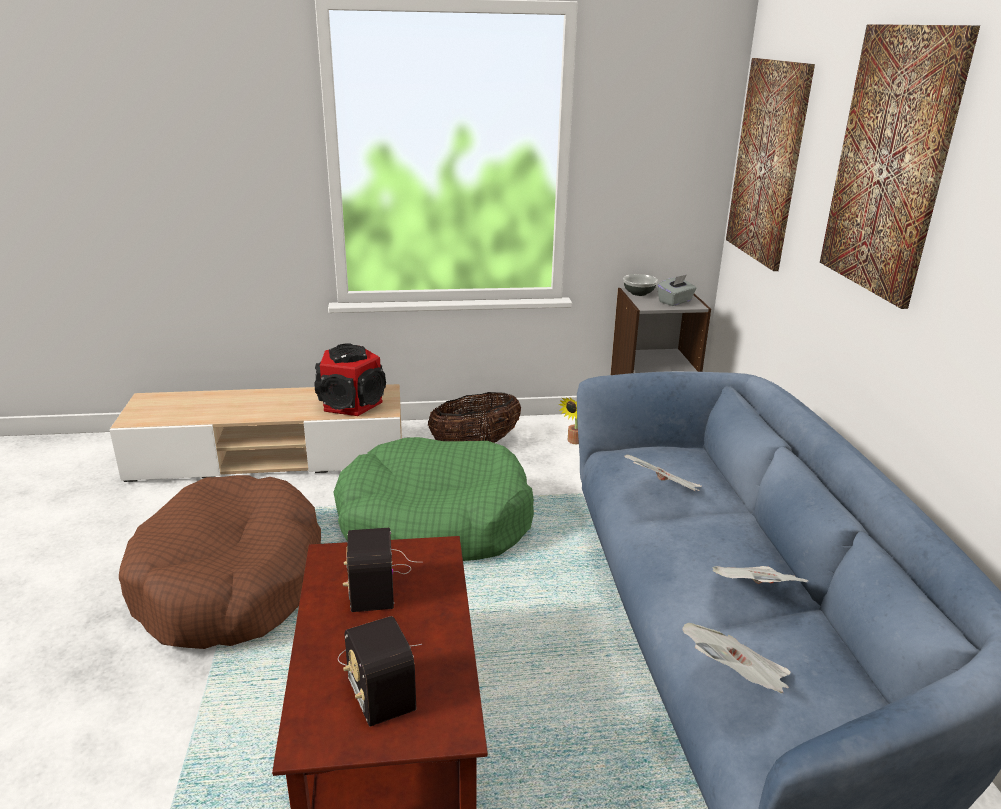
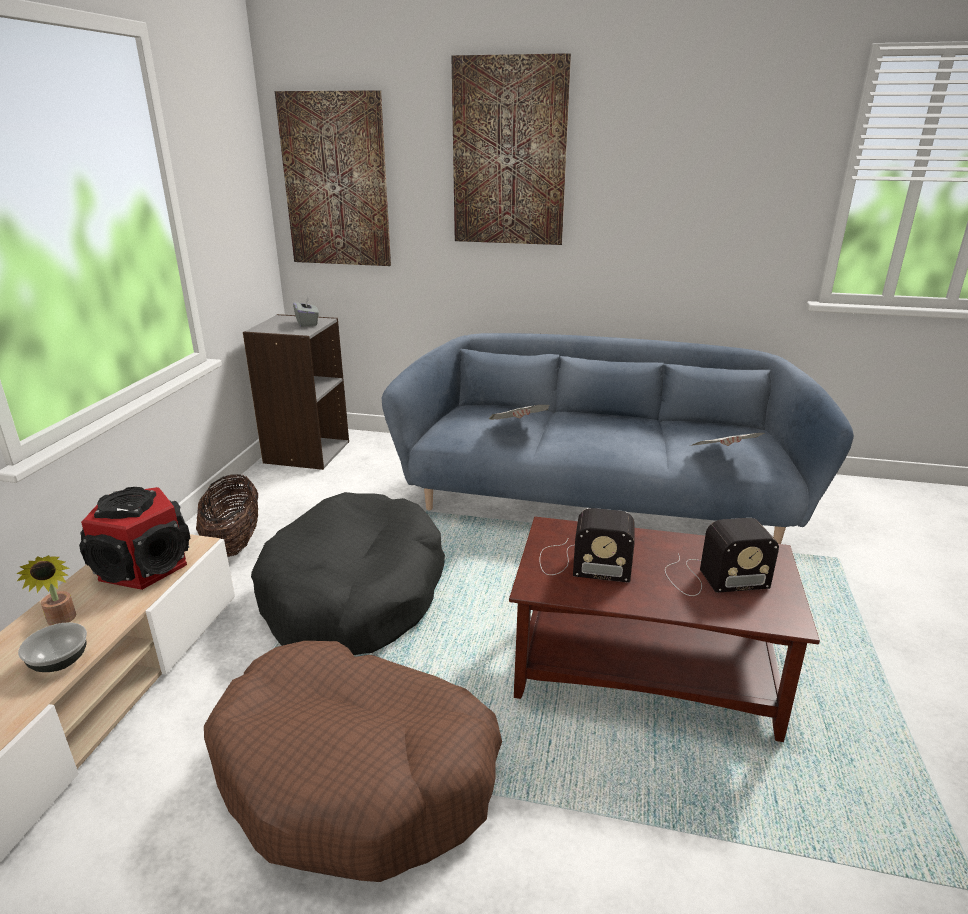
camera: 70 degrees left, 0 degrees up
green dog bed [333,437,534,561] -> black dog bed [251,492,445,655]
potted plant [558,397,579,444] -> potted plant moved to [17,555,76,626]
bowl [623,274,658,296] -> bowl moved to [18,622,87,672]
newspaper [712,566,809,584] -> none

